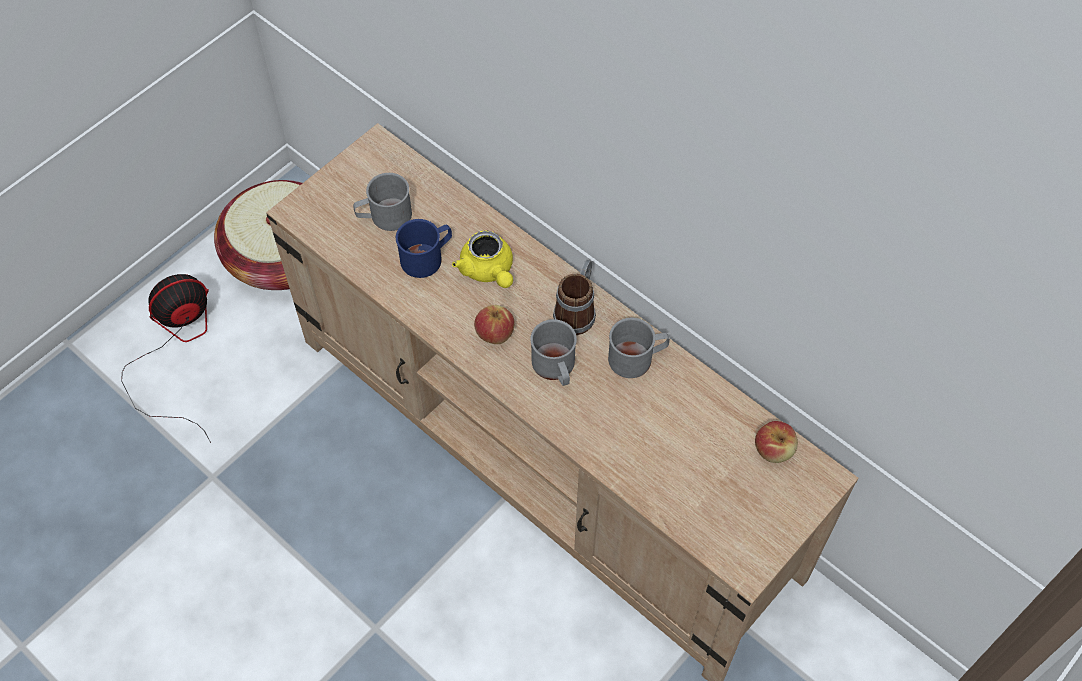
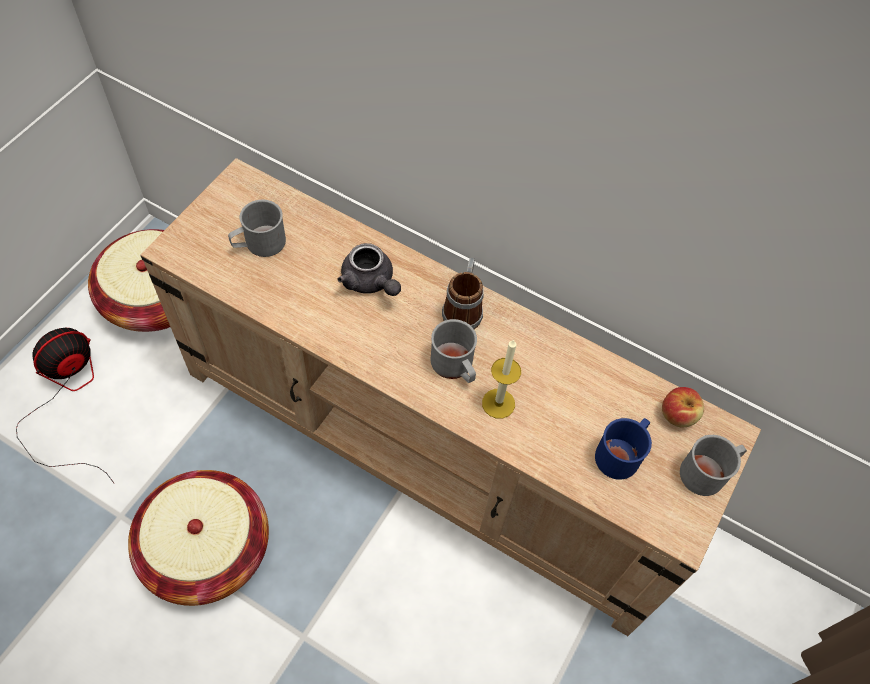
camera: 15 degrees left, 0 degrees up
blue mug [396,219,452,278] -> blue mug moved to [595,418,652,480]
yellow teapot [452,230,513,288] -> grey teapot [338,243,401,296]
apple [474,305,515,344] -> none
grey mug [608,318,670,378] -> grey mug moved to [680,435,747,496]
none -> basket [128,470,269,606]
none -> candle [482,339,521,419]

